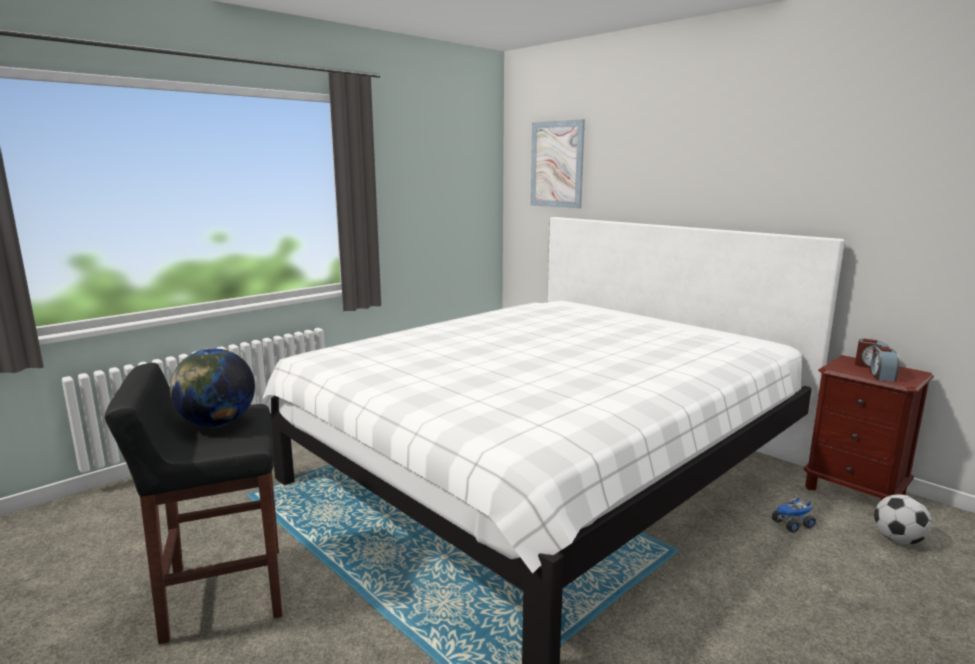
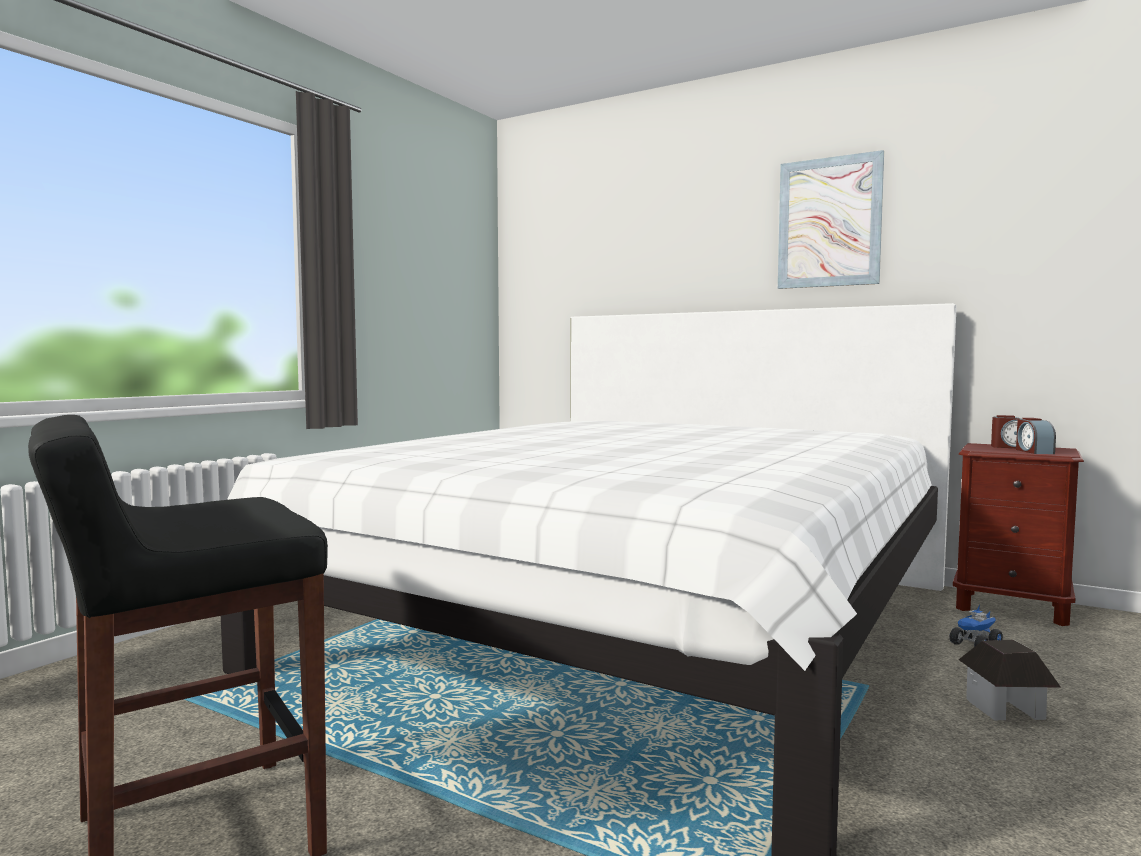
camera: 15 degrees left, 10 degrees down
globe [170,348,255,427] -> none
picture [531,119,585,208] -> picture moved to [778,150,884,289]
football [874,494,932,544] -> none
none -> toy house [958,640,1061,720]

